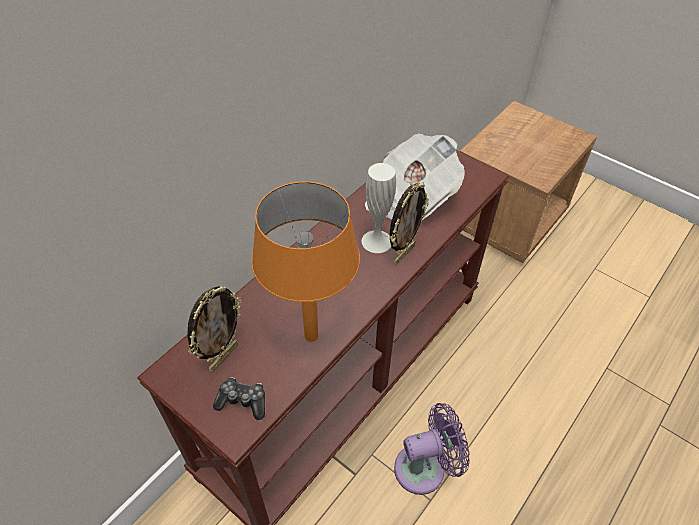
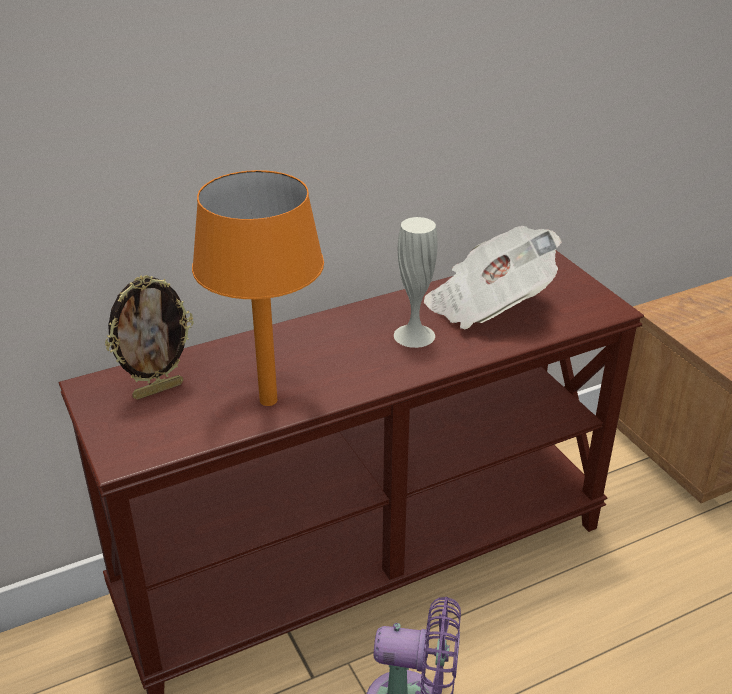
camera: 25 degrees right, 15 degrees down
game controller [213,377,265,420] -> none
picture frame [390,182,429,265] -> none

